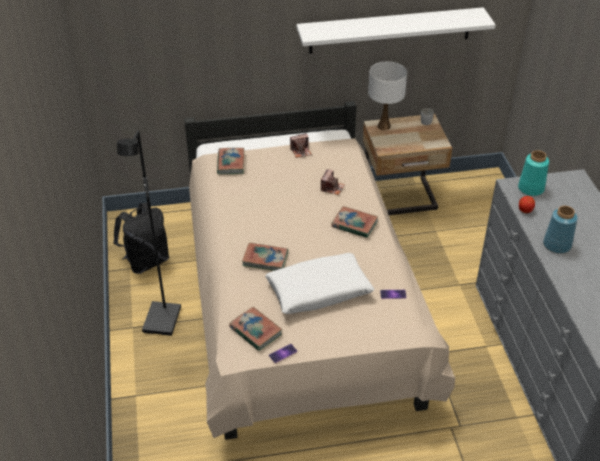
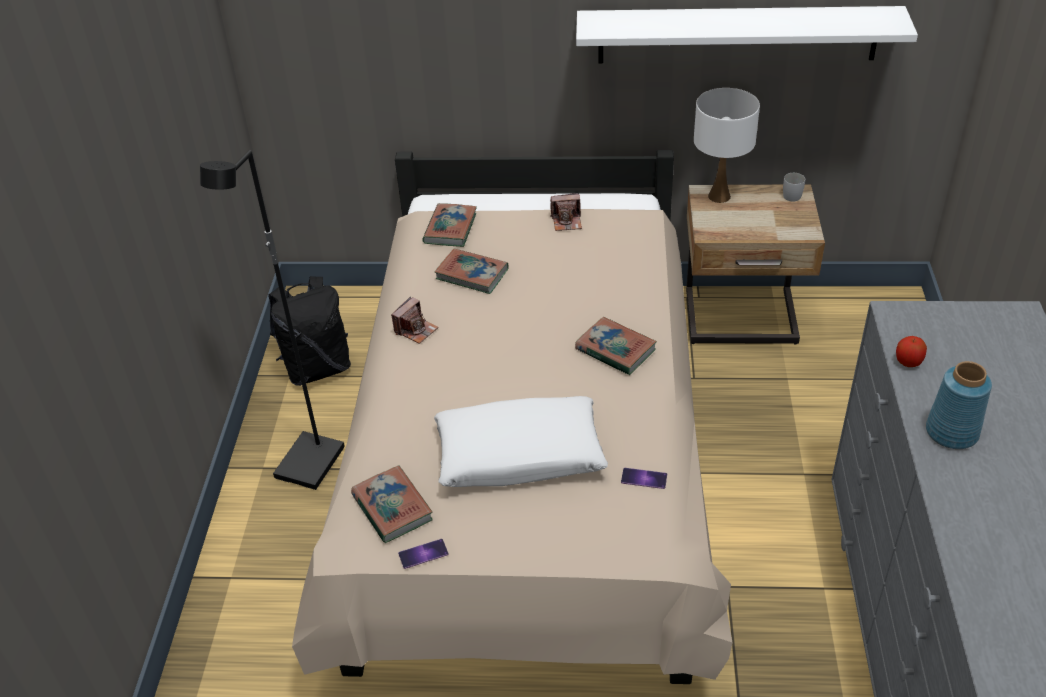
camera: 15 degrees right, 0 degrees up
book [242,243,288,271] -> book moved to [435,248,509,294]
camera [321,169,345,195] -> camera moved to [391,297,438,344]
turquoise vase [518,150,549,196] -> none

